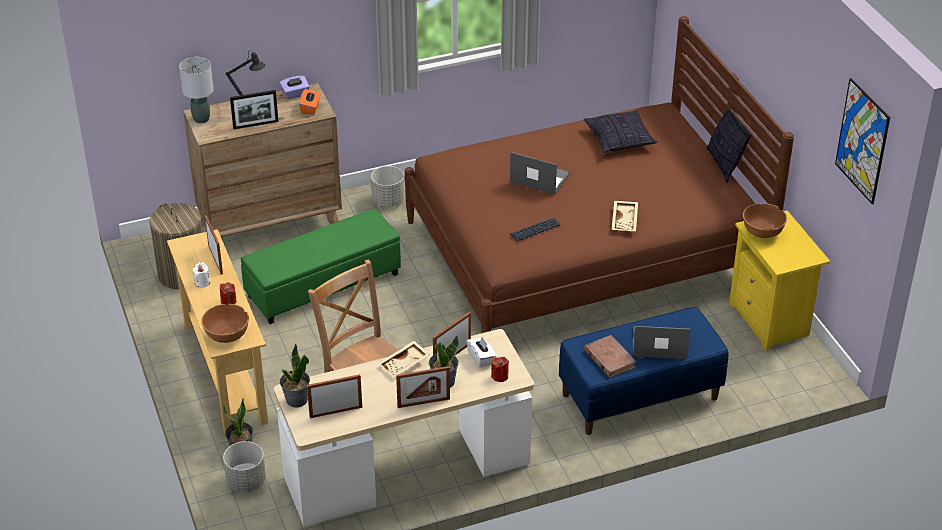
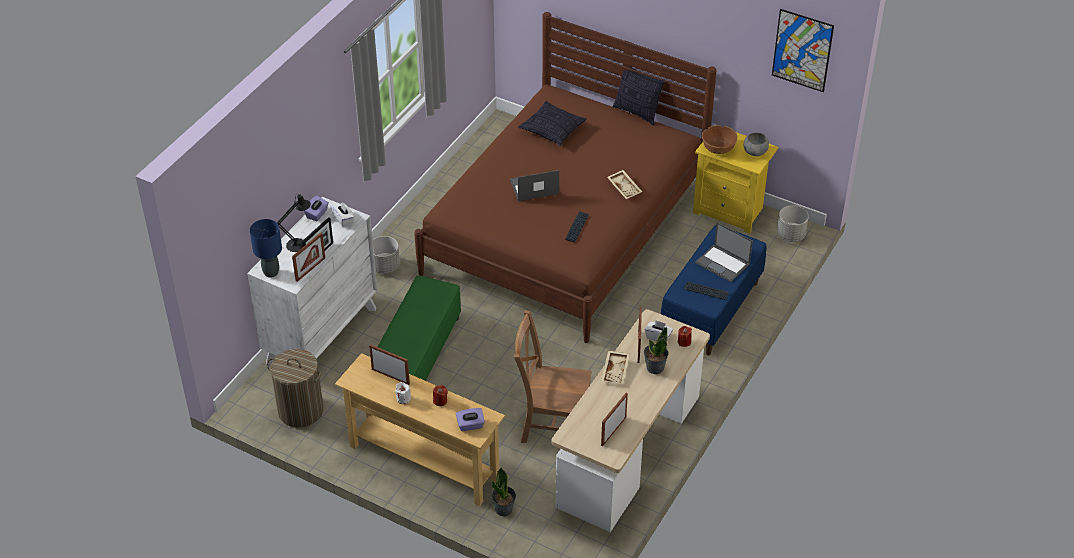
camera: 40 degrees left, 5 degrees up
grey table lamp [179,57,214,124] -> blue table lamp [250,219,282,278]
brown dresser [184,83,342,241] -> white dresser [247,197,377,366]
brown bowl [201,304,249,343] -> purple tissue box [456,408,485,431]
grey planter [223,441,266,492] -> grey planter moved to [777,205,809,242]
potted plant [280,343,310,407] -> none
orange tissue box [299,89,321,115] -> white tissue box [331,202,355,227]
picture frame [396,366,450,408] -> picture frame moved to [292,233,325,282]
brown book [584,335,637,378] -> keyboard [684,281,729,300]
laptop [633,326,691,359] -> laptop turned 105 degrees counterclockwise [695,222,753,282]
none -> grey bowl [744,132,769,156]

